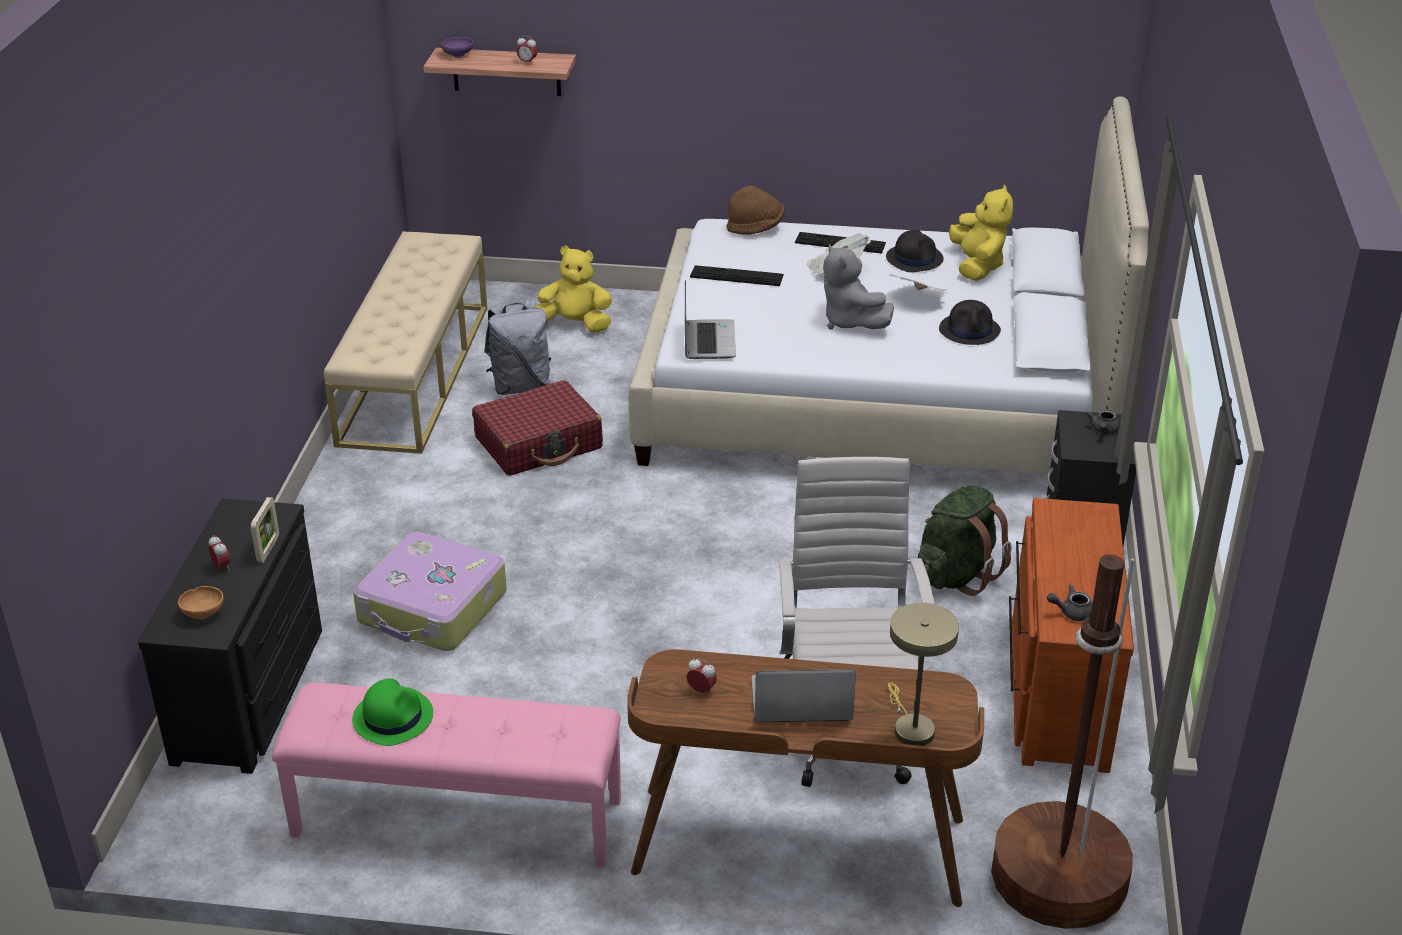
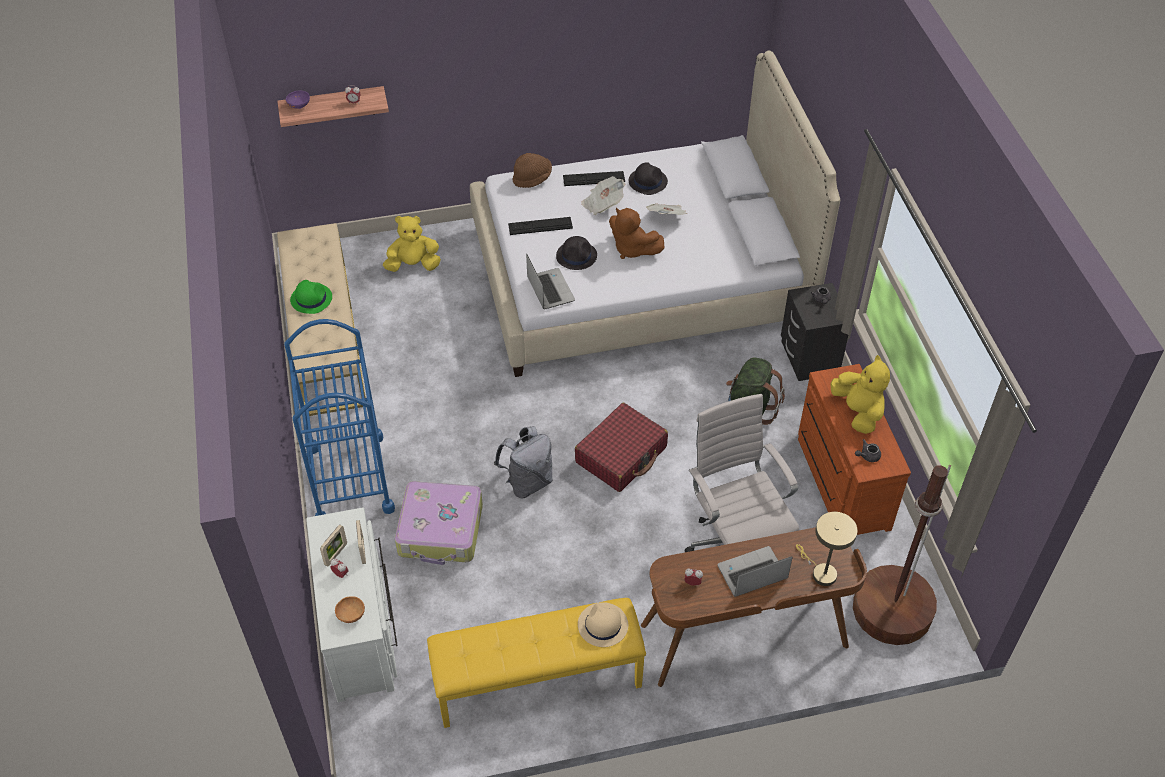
camera: 20 degrees left, 15 degrees up
black dresser [138,498,322,774] -> white dresser [306,507,398,702]
pink bench [272,683,621,868] -> yellow bench [427,598,646,728]
green hat [352,678,433,746] -> green hat moved to [290,280,332,314]
red suitcase [472,380,603,476] -> red suitcase moved to [575,403,668,492]
grey backpack [484,300,551,395] -> grey backpack moved to [494,426,553,498]
grey plush toy [823,244,894,329] -> brown plush toy [609,208,665,259]
black hat [939,300,1001,345] -> black hat moved to [556,236,597,270]
yellow plush toy [949,185,1013,281] -> yellow plush toy moved to [831,355,890,434]
none -> blue cart [284,319,395,516]
none -> picture frame [320,525,347,566]
none -> beige hat [578,602,628,647]

